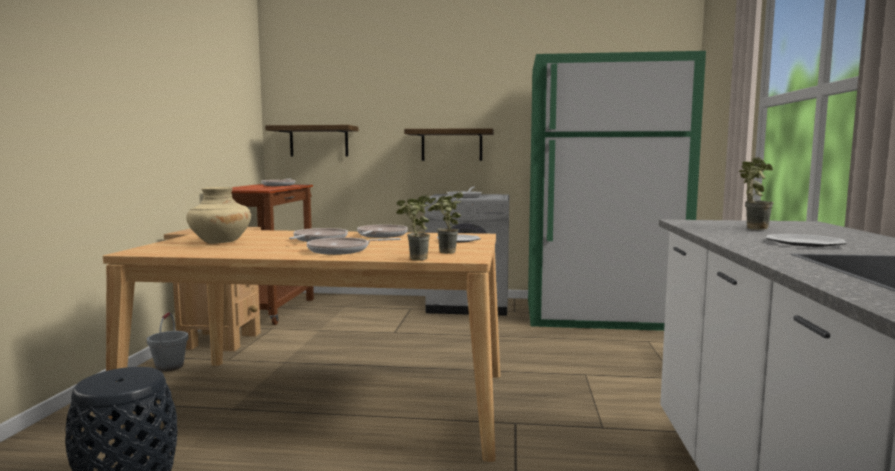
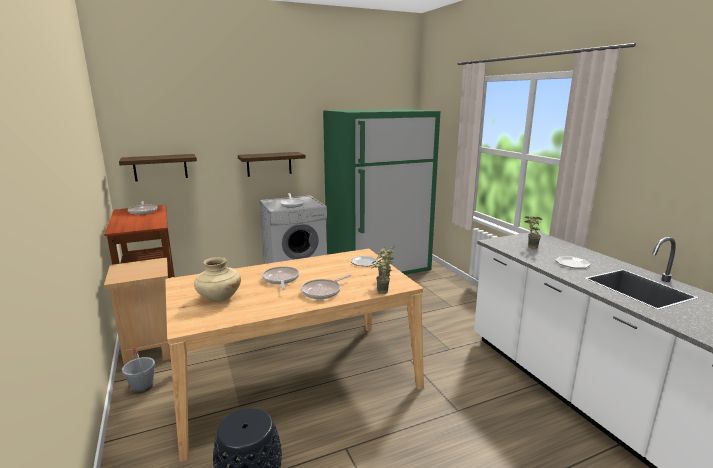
camera: 30 degrees left, 10 degrees up
frying pan [357,225,408,238] -> none

